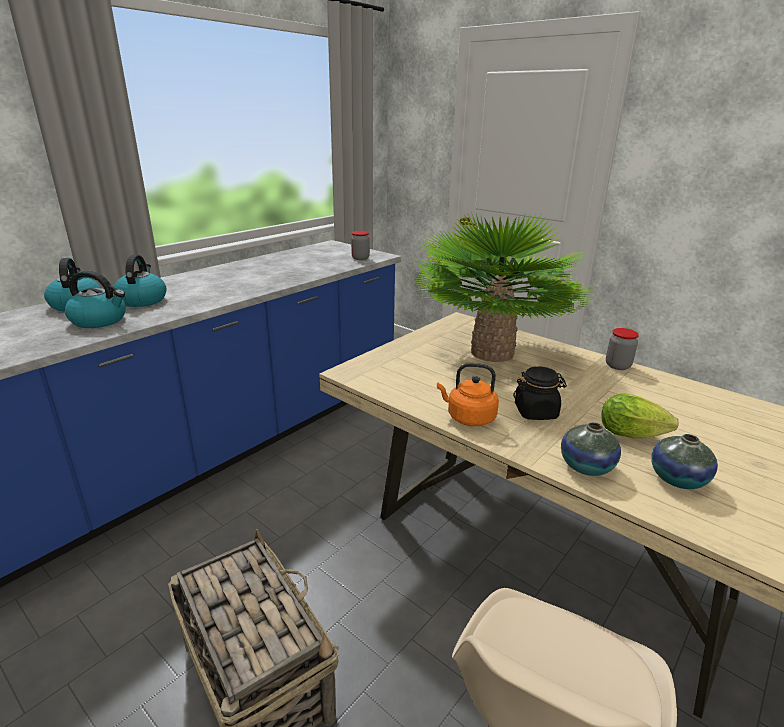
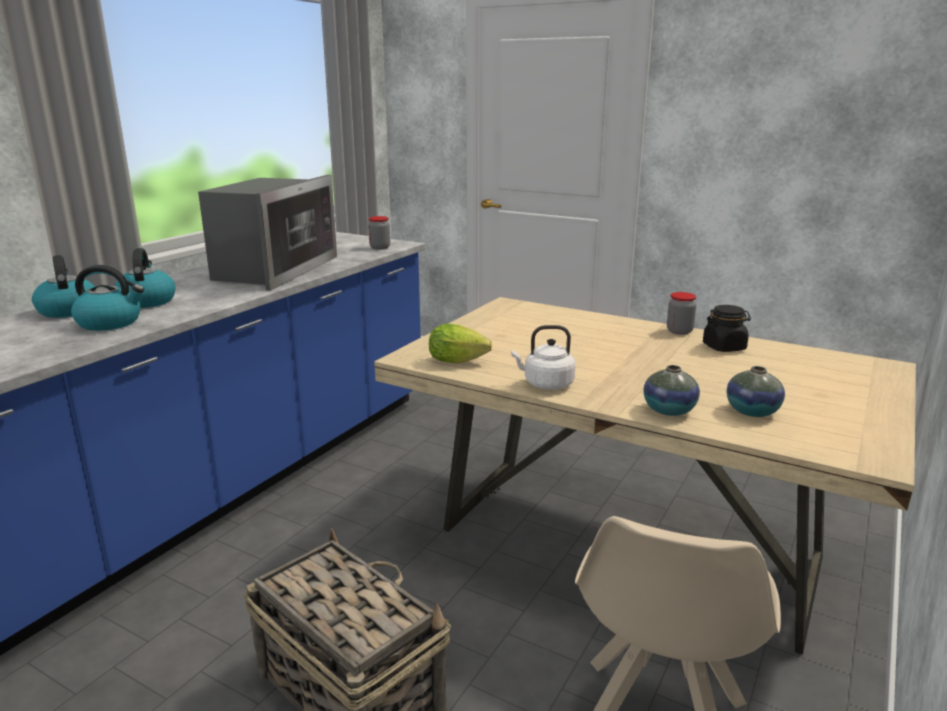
camera: 10 degrees left, 5 degrees down
potted plant [414,212,592,362] -> none
orange kettle [437,363,499,427] -> white kettle [511,325,576,390]
black jar [513,366,567,420] -> black jar moved to [703,305,751,352]
lettuce [602,393,679,438] -> lettuce moved to [429,324,492,363]
none -> microwave [198,175,337,291]

